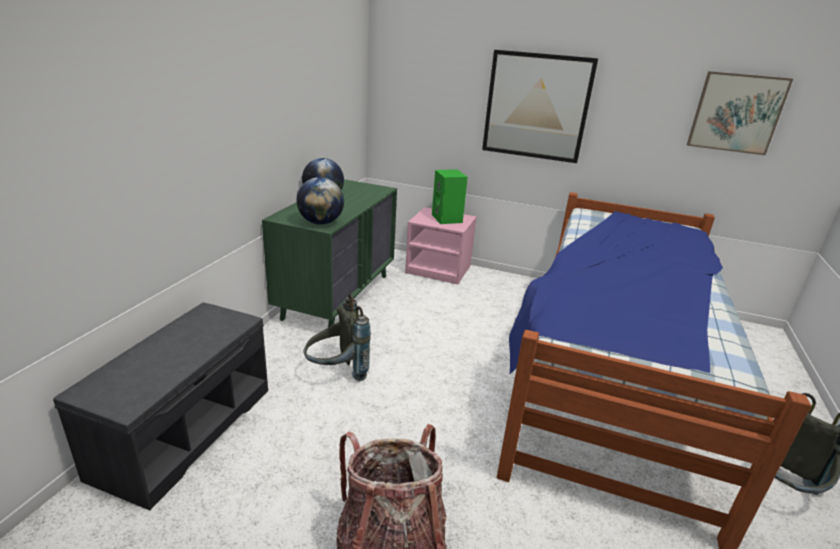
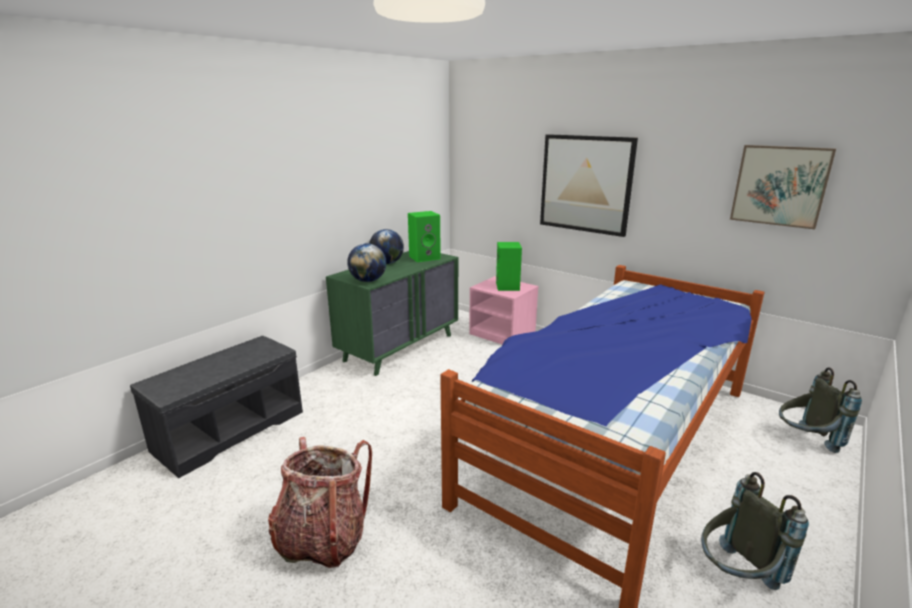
camera: 20 degrees right, 5 degrees down
grey backpack [304,293,371,381] -> grey backpack moved to [779,367,862,453]
none -> green speaker [408,211,441,262]

